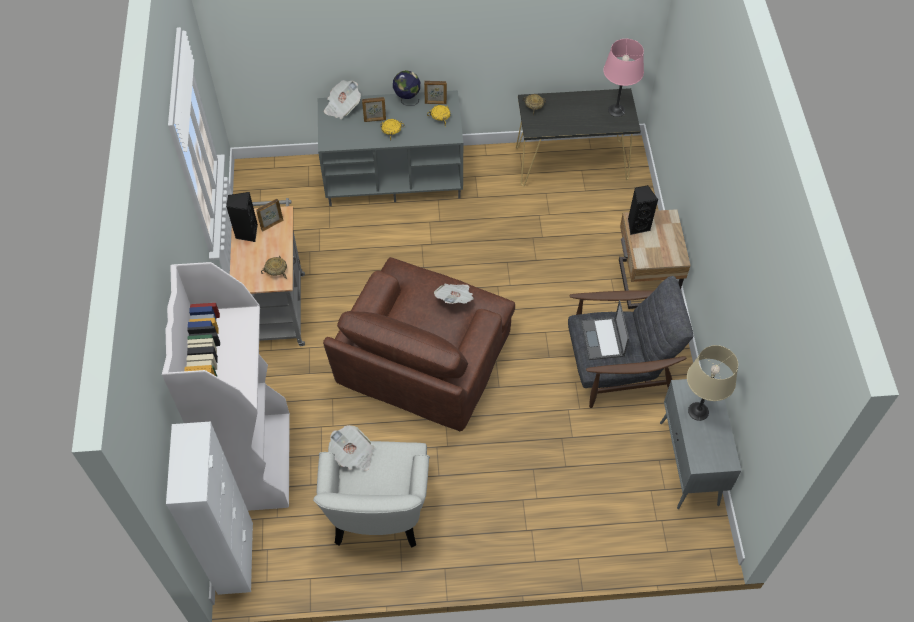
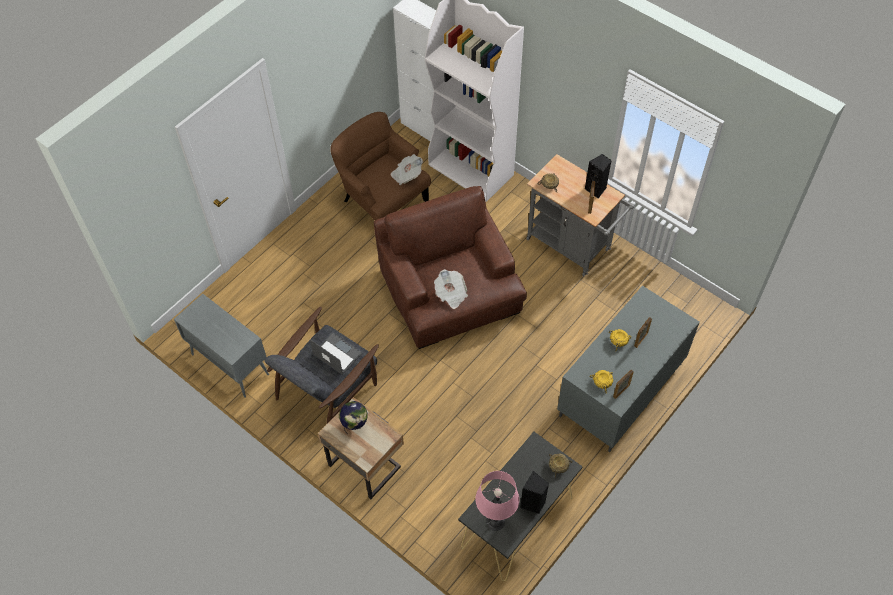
camera: 135 degrees right, 0 degrees up
white armchair [313,441,430,548] -> brown armchair [330,112,431,220]
newspaper [324,80,361,119] -> none
globe [393,70,420,106] -> globe moved to [339,401,368,434]
black speaker [628,185,658,235] -> black speaker moved to [520,471,549,514]
beige table lamp [687,345,738,421] -> none

